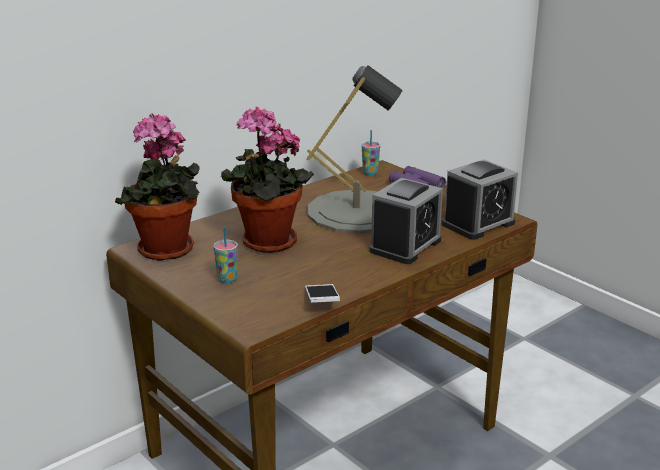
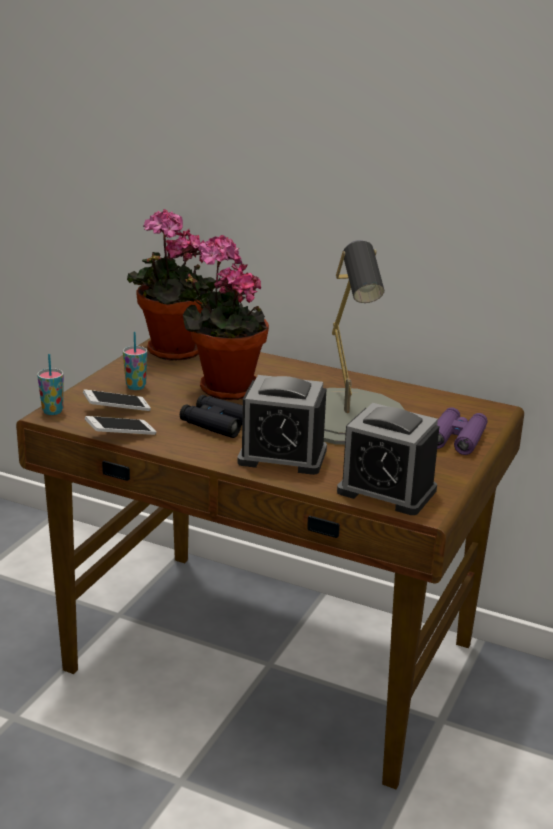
camera: 65 degrees right, 0 degrees up
cup [362,130,380,175] -> cup moved to [37,354,64,415]
none -> phone [83,389,151,411]
none -> black binoculars [180,395,243,438]

